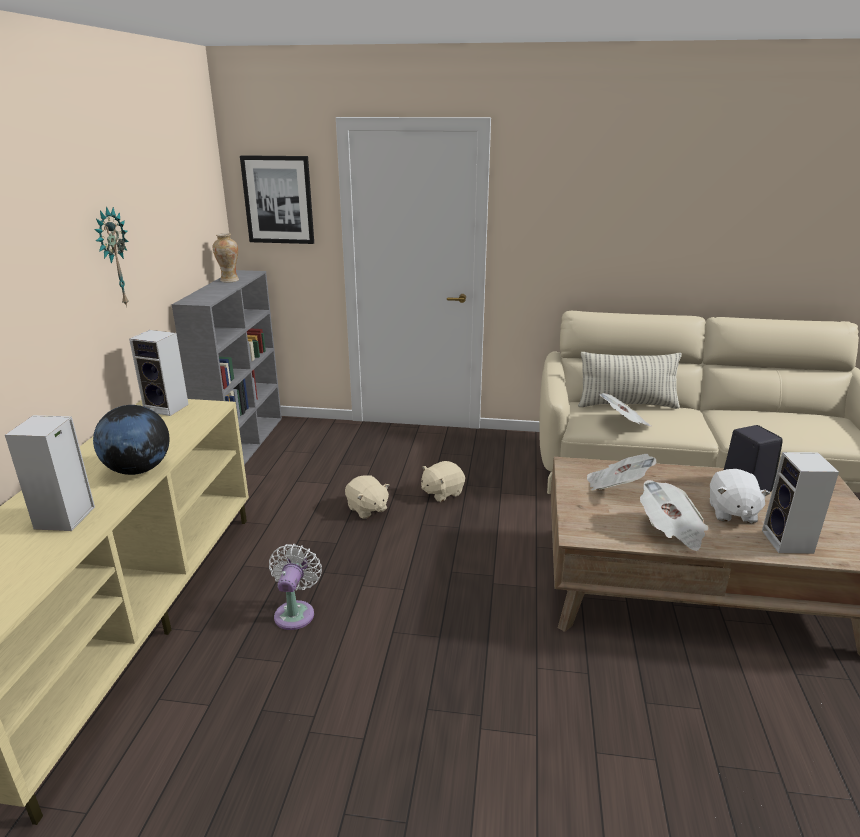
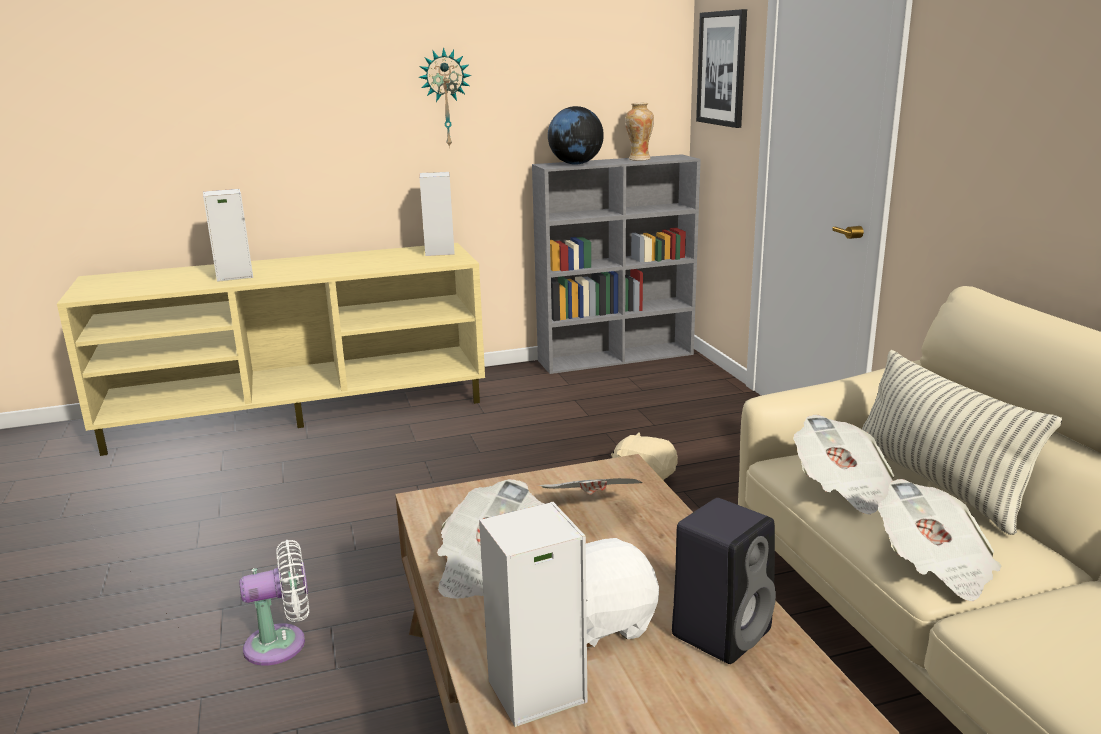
camera: 65 degrees right, 5 degrees down
globe [93,405,170,475] -> globe moved to [548,106,604,165]
white fan [269,544,322,630] -> white fan moved to [240,540,309,666]
beige plush toy [345,475,390,519] -> none
none -> newspaper [878,479,1002,602]

